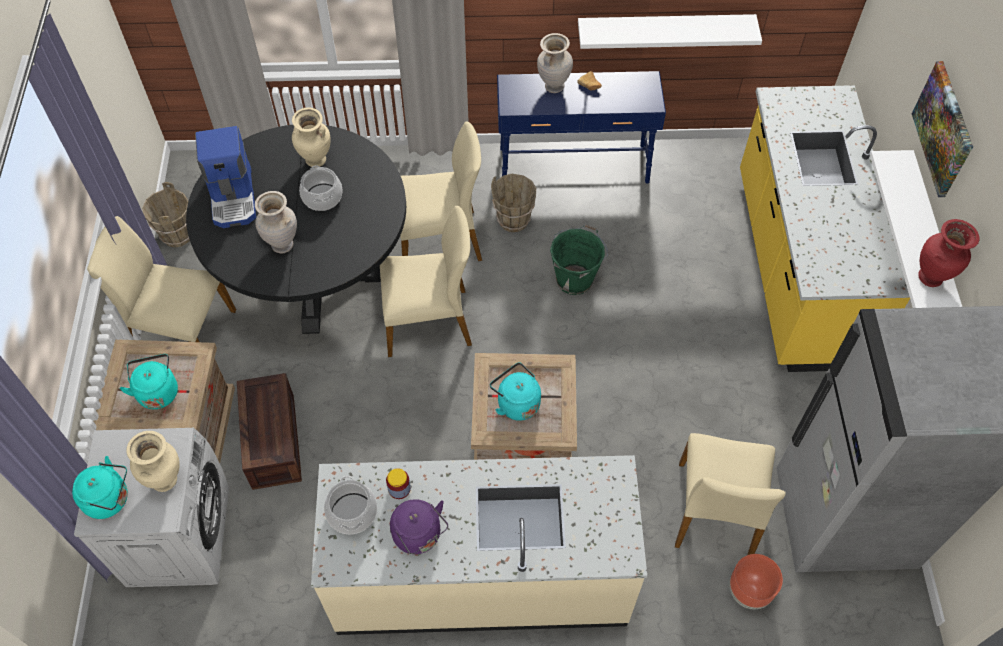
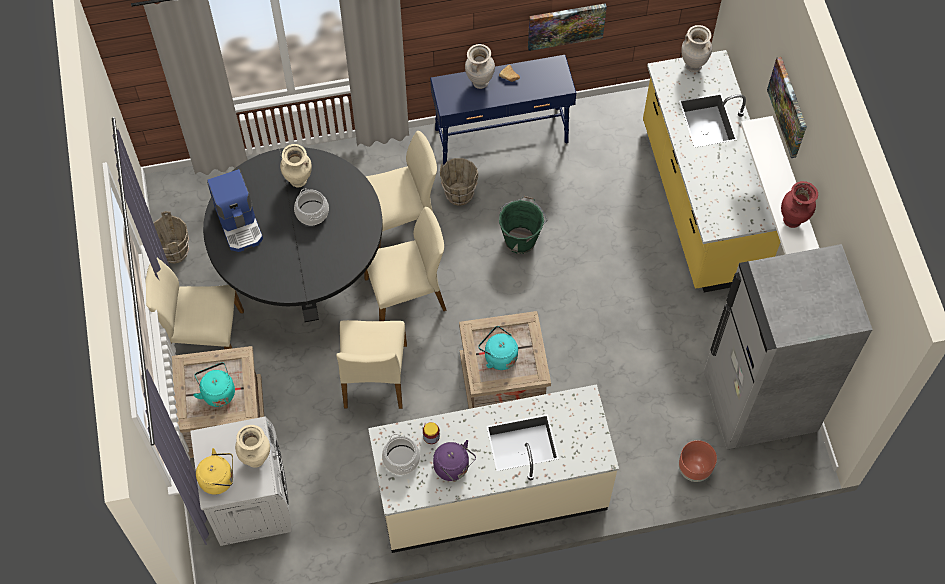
camera: 10 degrees left, 5 degrees up
turquoise kettle [72,456,128,519] -> yellow kettle [196,448,233,495]
crate [237,373,302,490] -> none
beige vase [255,191,297,253] -> beige vase moved to [681,25,712,72]
white shelf [578,14,762,49] -> picture [528,3,607,51]
beige chair [675,433,786,555] -> beige chair moved to [336,320,407,409]

